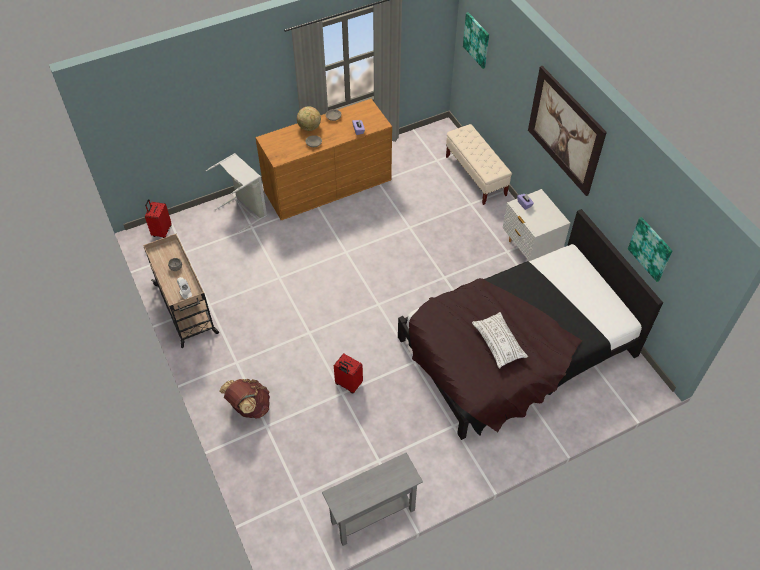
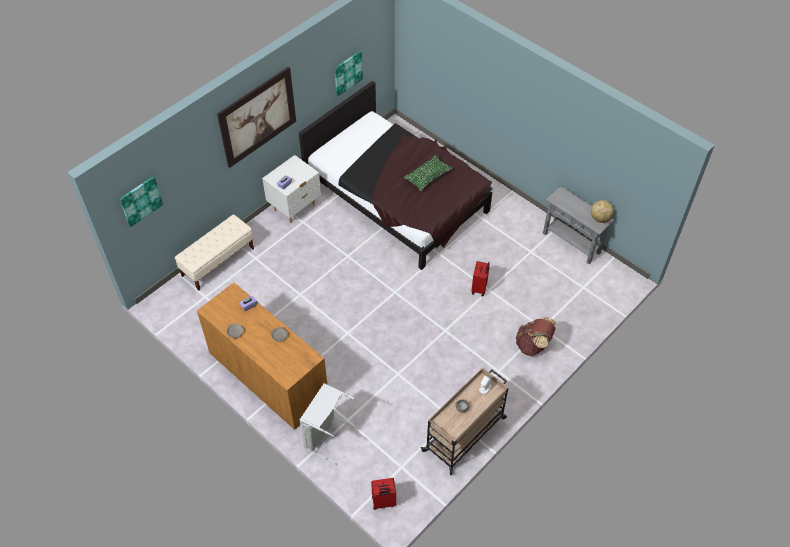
camera: 110 degrees left, 0 degrees up
globe [297,106,321,131] -> globe moved to [591,200,614,223]
white pillow [472,312,528,369] -> green pillow [404,155,453,191]

